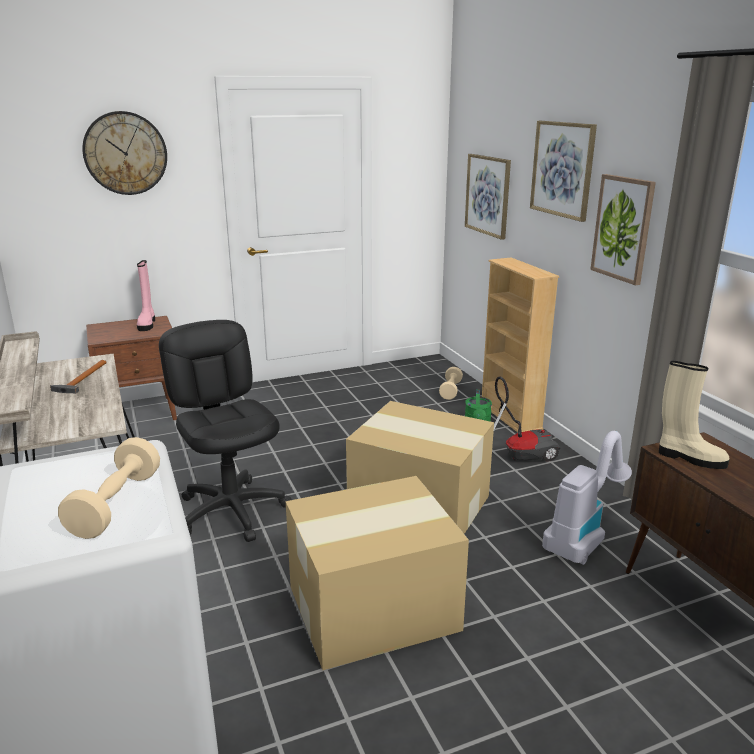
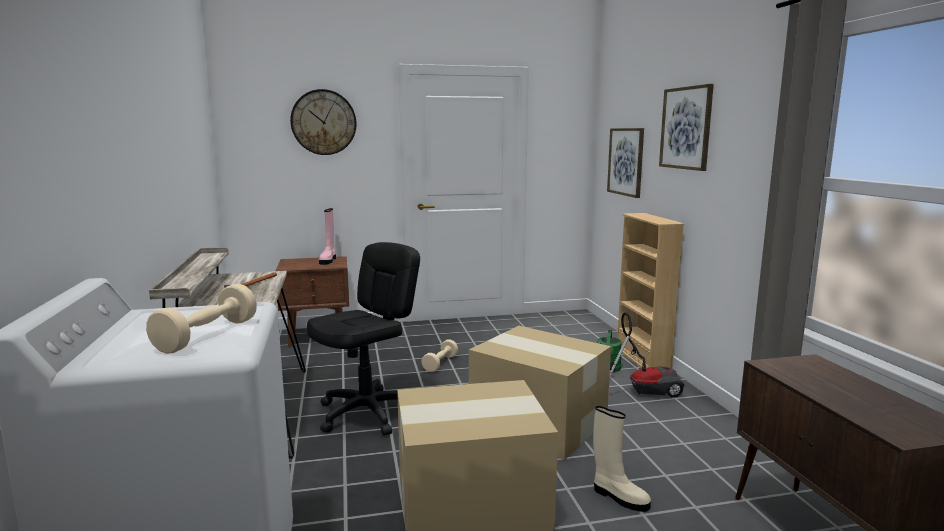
camera: 10 degrees right, 10 degrees down
black office chair [159,320,292,542] -> black office chair turned 60 degrees clockwise [306,242,420,435]
beige dumbbell [439,367,463,400] -> beige dumbbell moved to [421,339,458,372]
vacuum cleaner [542,431,632,565] -> none
picture [590,174,656,285] -> none
beige boot [659,361,730,469] -> beige boot moved to [593,406,651,512]

